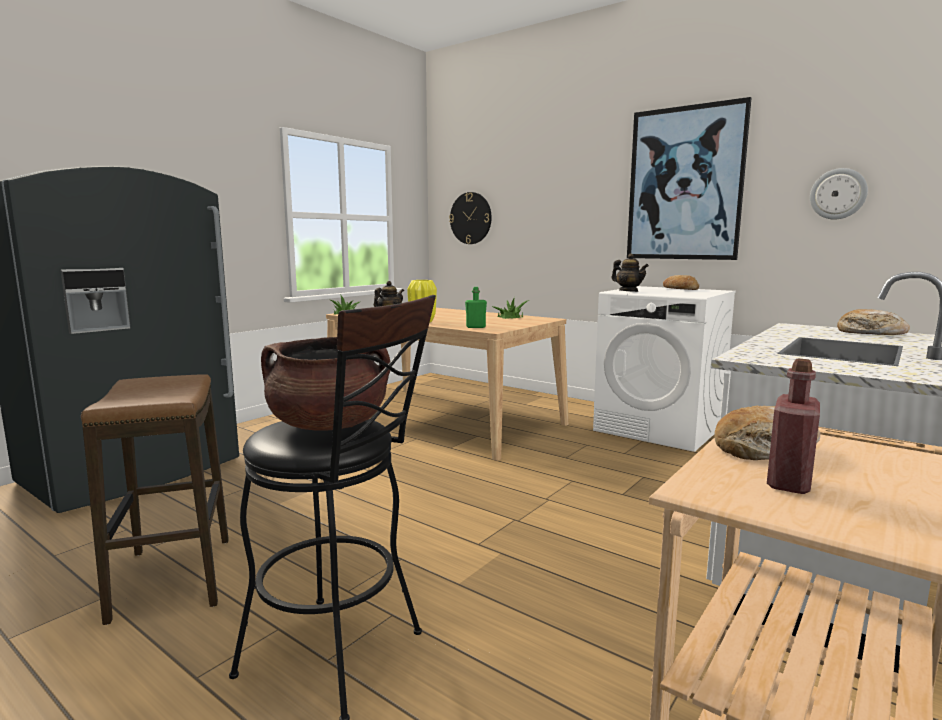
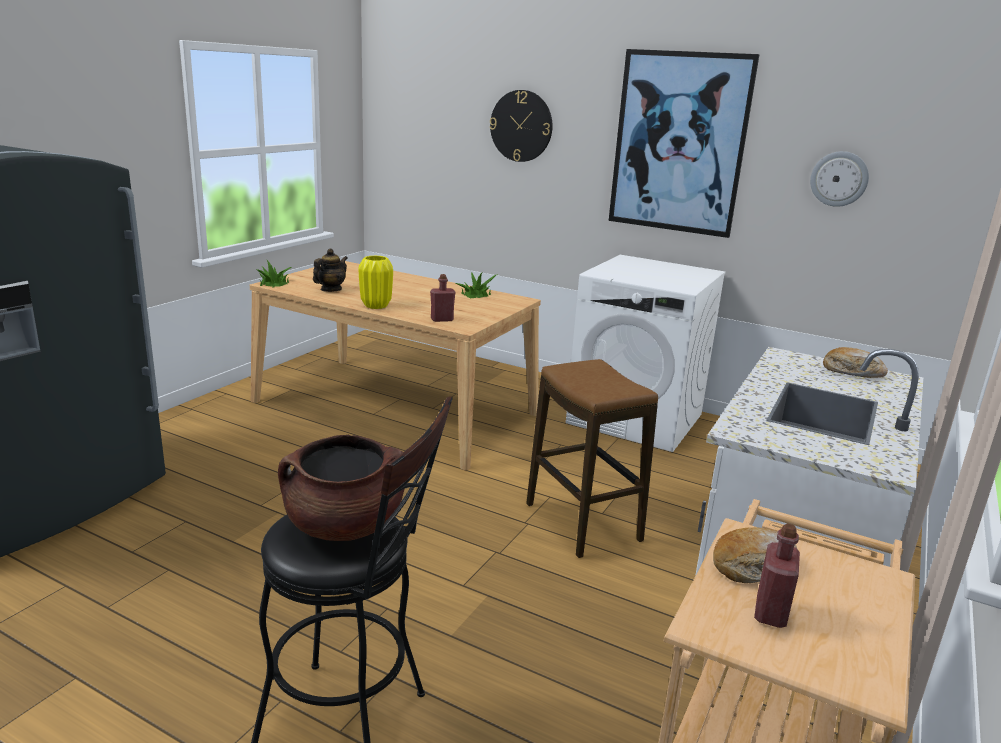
camera: 10 degrees left, 10 degrees up
stool [81,374,229,625] -> stool moved to [526,359,658,558]
wall clock [449,192,492,244] -> wall clock moved to [489,90,552,162]
green bottle [465,287,487,328] -> red bottle [430,274,455,322]
teapot [611,253,649,292] -> none
bread [663,275,699,290] -> none

